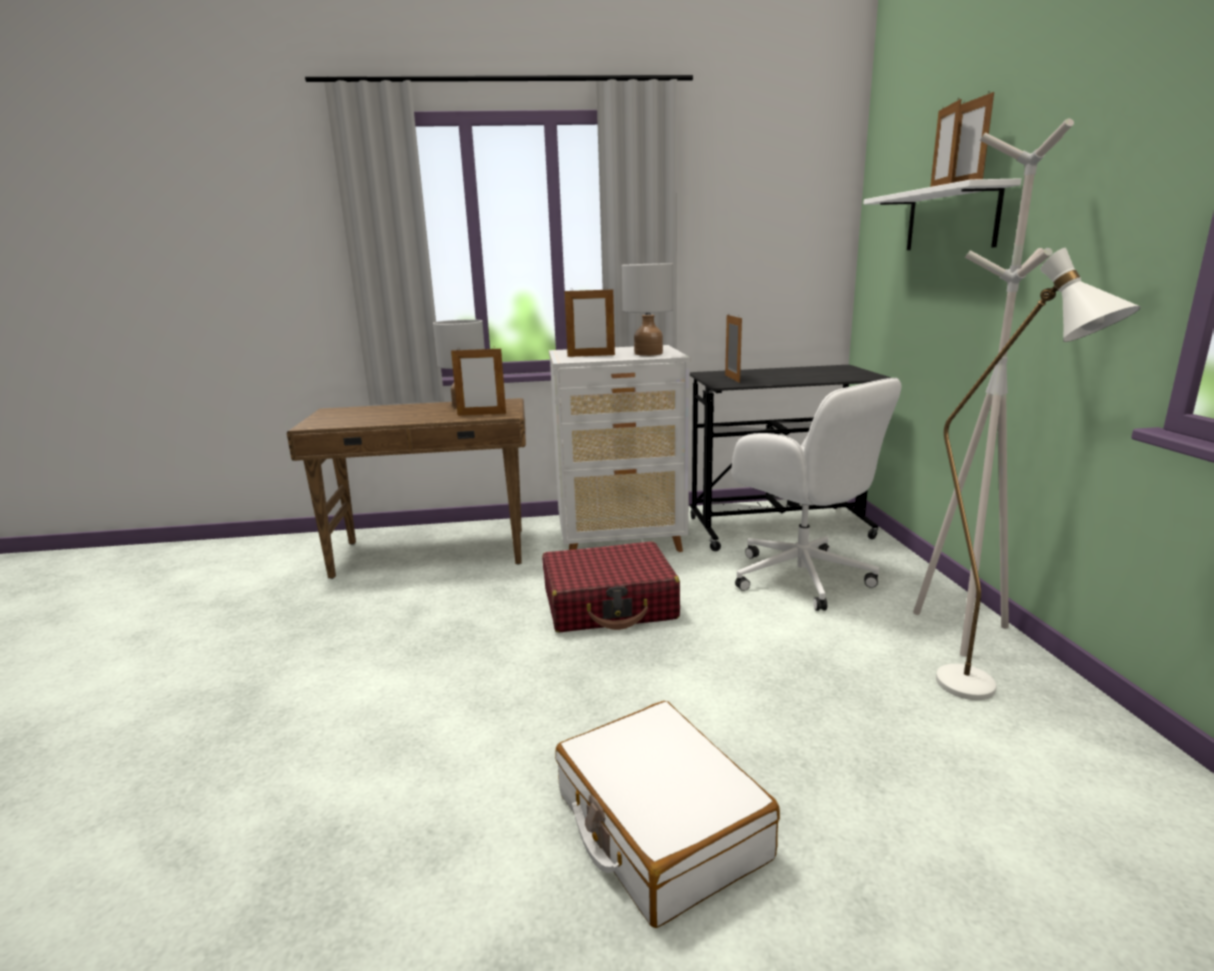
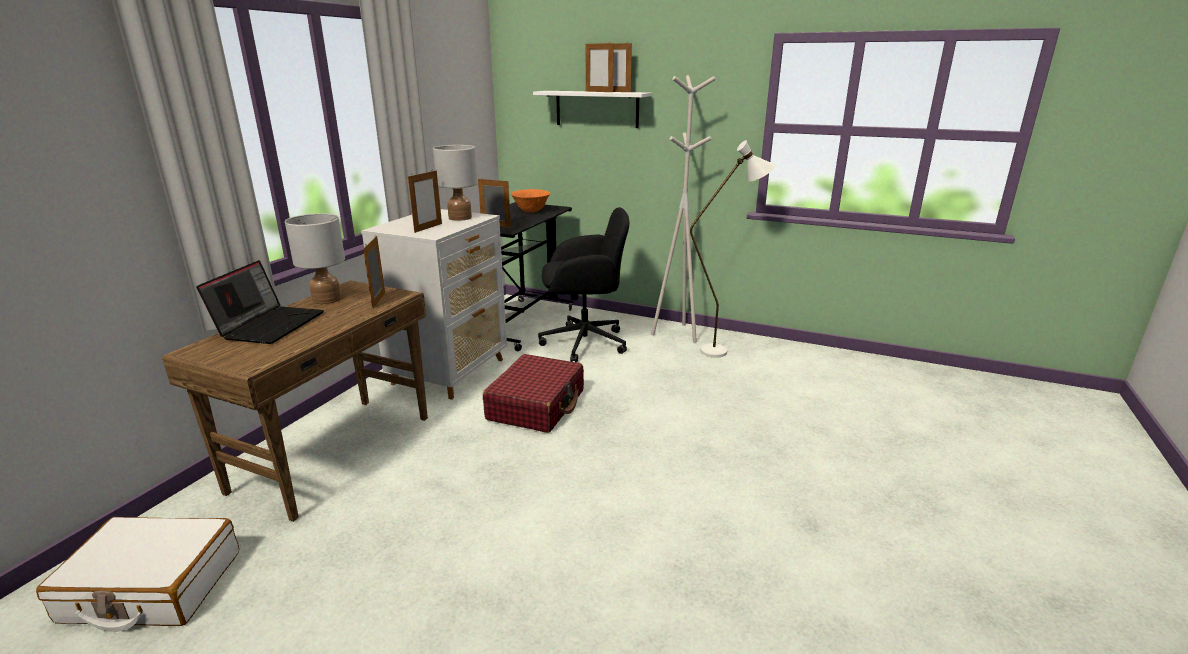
camera: 60 degrees left, 5 degrees up
picture frame [451,346,506,416] -> picture frame turned 150 degrees clockwise [363,236,385,309]
white suitcase [555,701,780,928] -> white suitcase moved to [36,517,239,632]
white office chair [731,378,901,611] -> black office chair [538,207,630,362]
none -> laptop [196,260,324,344]
none -> orange bowl [511,189,550,213]

